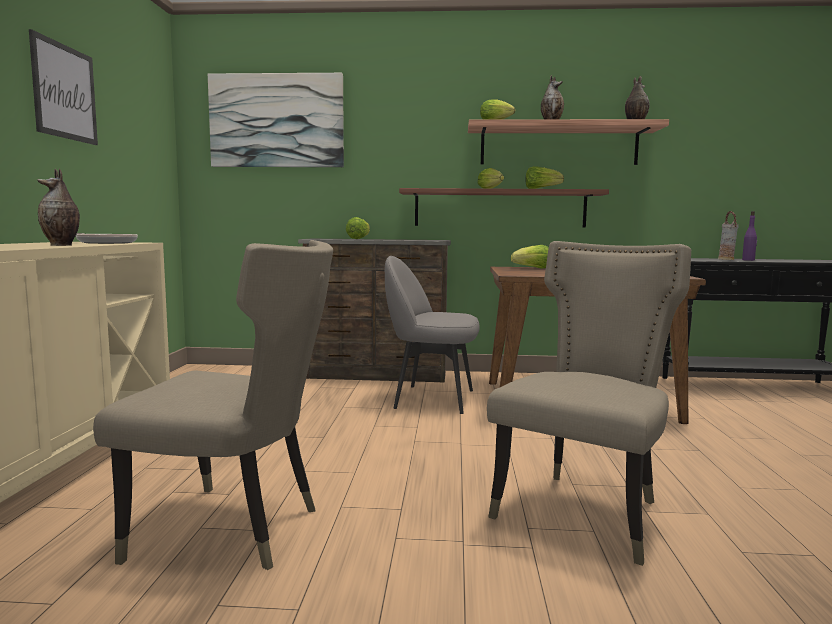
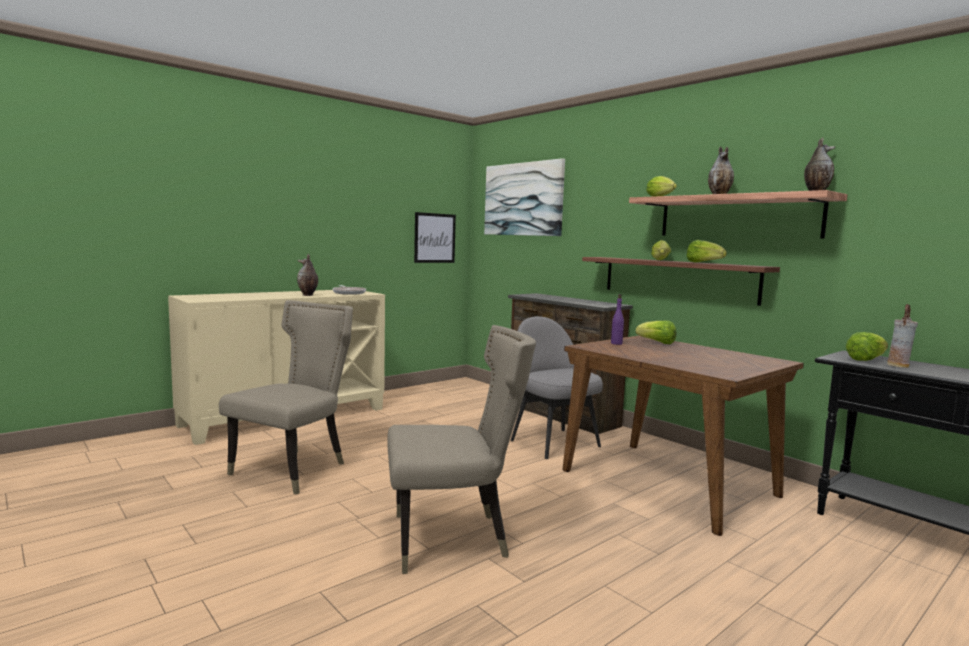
camera: 45 degrees right, 0 degrees up
picture [29,29,98,145] -> picture moved to [414,212,456,263]
beige chair [93,240,333,570] -> beige chair turned 120 degrees counterclockwise [219,300,353,495]
lettuce [346,217,370,239] -> lettuce moved to [846,332,888,361]
purple bottle [742,211,757,261] -> purple bottle moved to [611,294,624,345]

